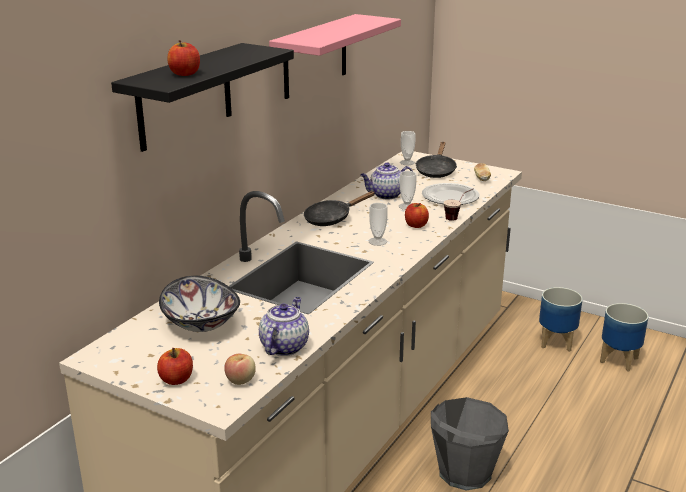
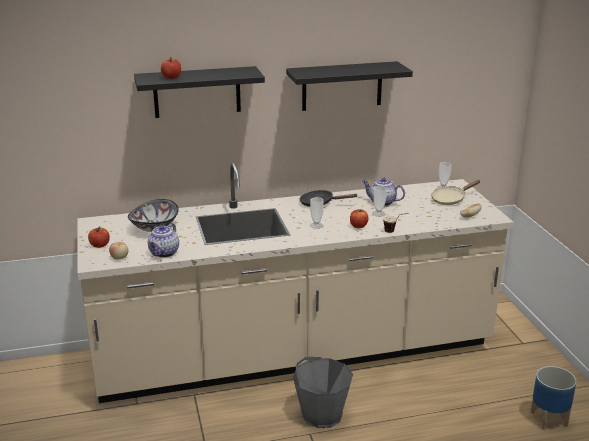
camera: 45 degrees right, 0 degrees up
teapot [259,297,309,356] -> teapot turned 135 degrees clockwise [148,223,179,258]
pink shelf [269,14,401,99] -> black shelf [286,61,413,111]
black frying pan [415,142,457,178] -> beige frying pan [431,180,481,205]
plate [422,183,480,205] -> none
planter [539,287,583,352] -> none

